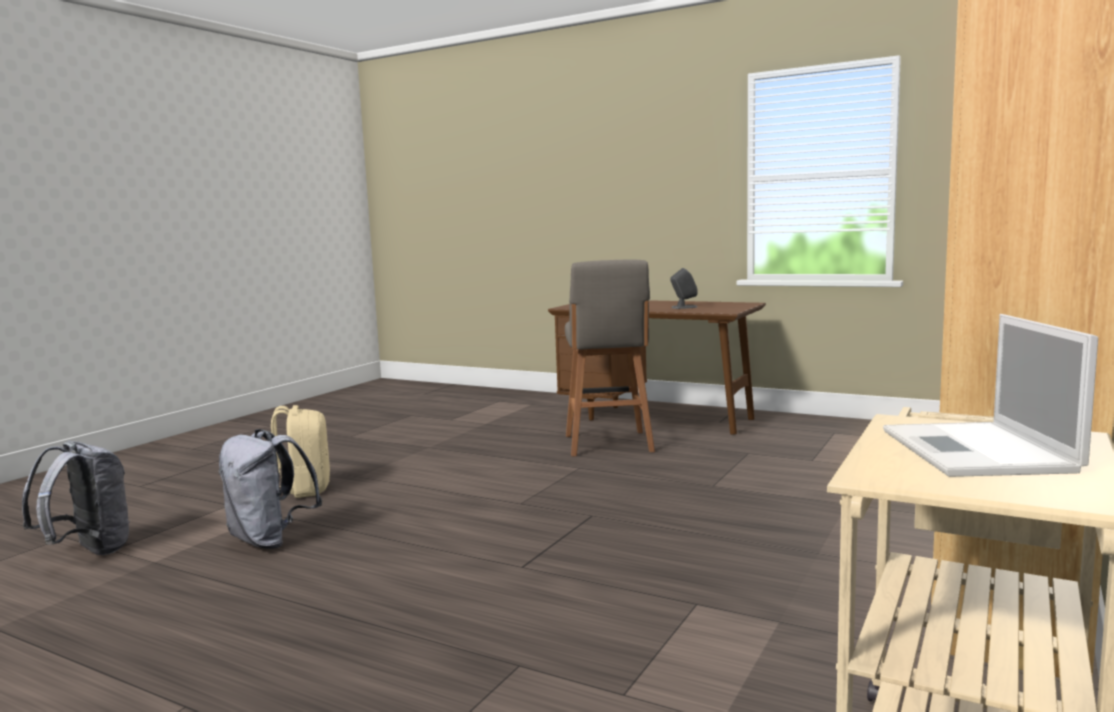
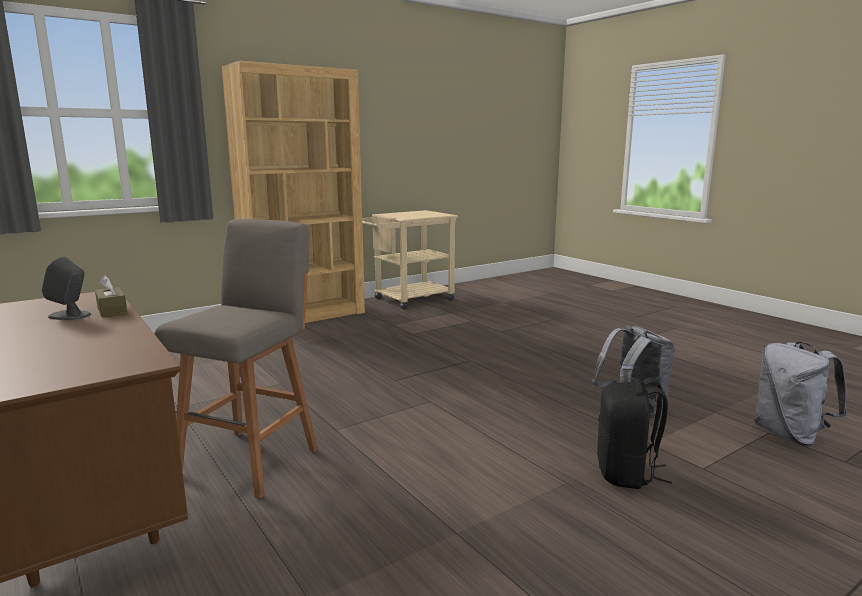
camera: 155 degrees left, 5 degrees up
beige backpack [271,405,330,498] -> black backpack [597,378,672,489]
laptop [883,314,1098,477] -> none
none -> brown tissue box [95,275,127,317]

